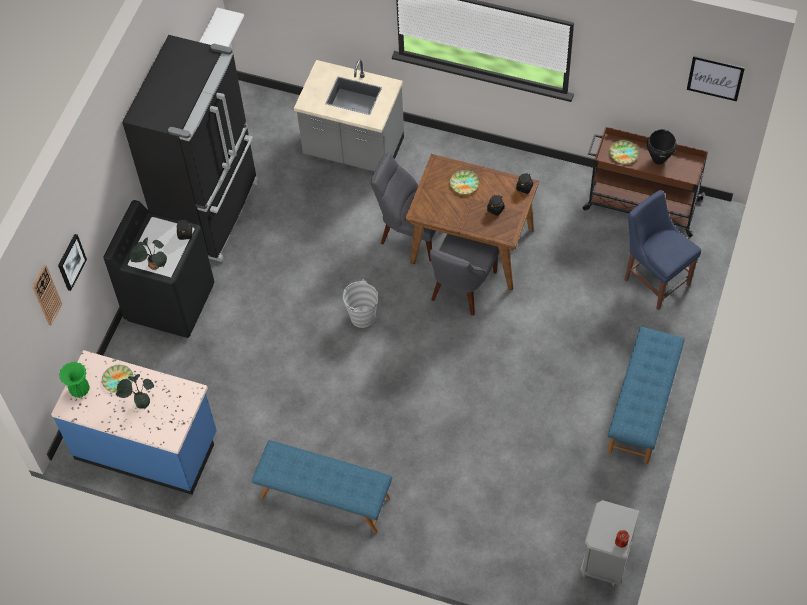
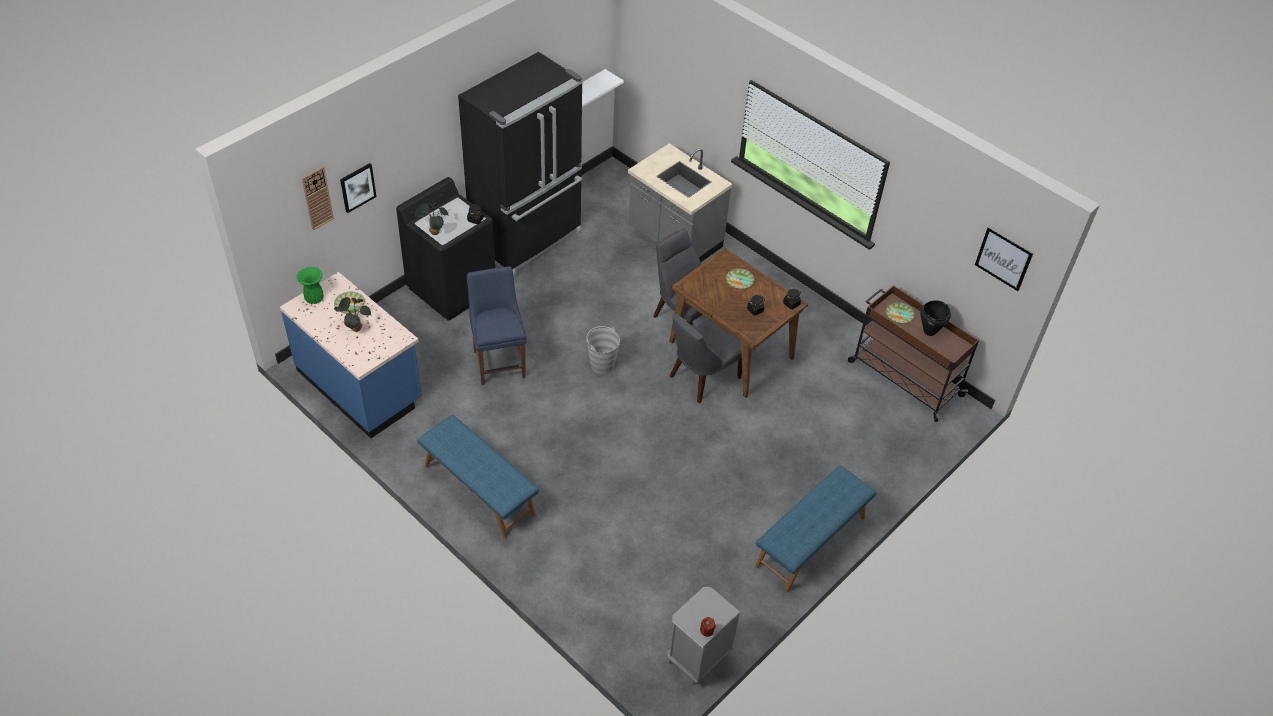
camera: 20 degrees right, 10 degrees down
blue chair [625,190,701,310] -> blue chair moved to [467,266,527,385]

